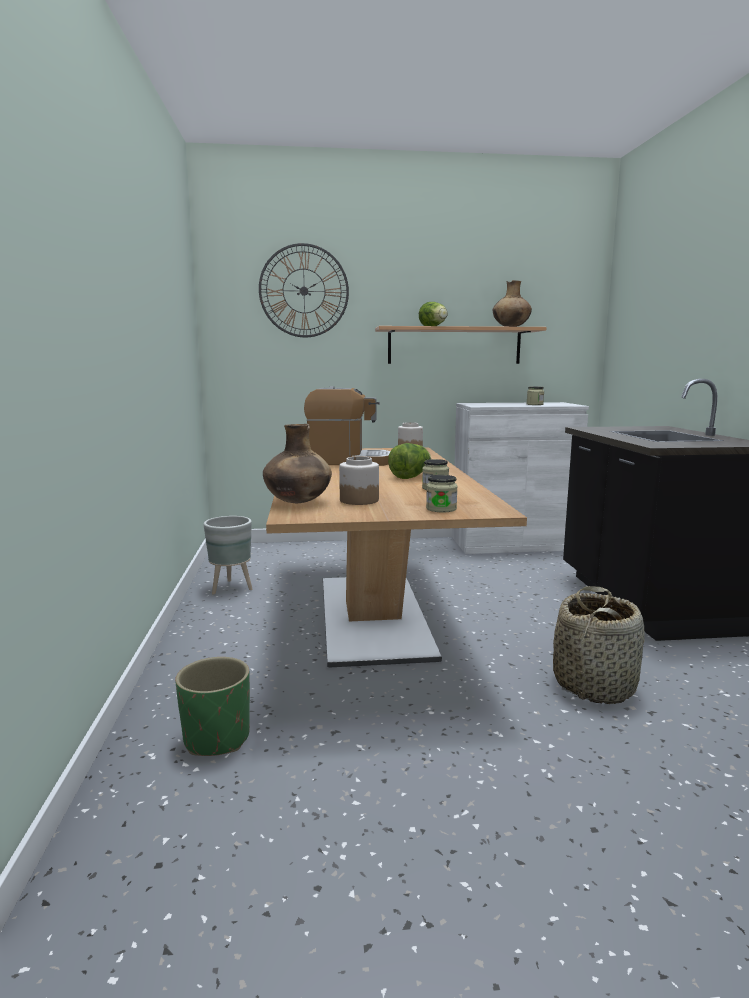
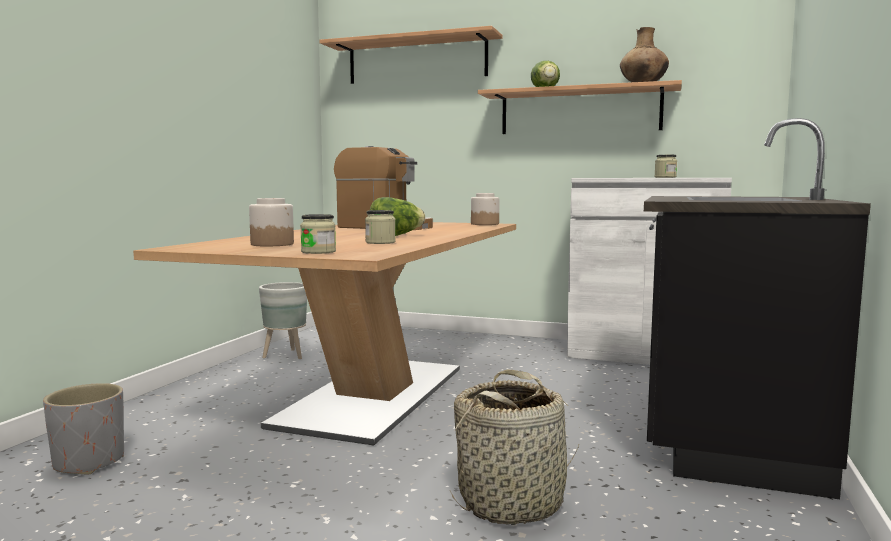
camera: 25 degrees right, 5 degrees down
green planter [175,657,250,756] -> grey planter [43,383,124,474]
wall clock [259,243,349,338] -> shelf [319,26,503,84]
brown vase [263,424,332,503] -> none

